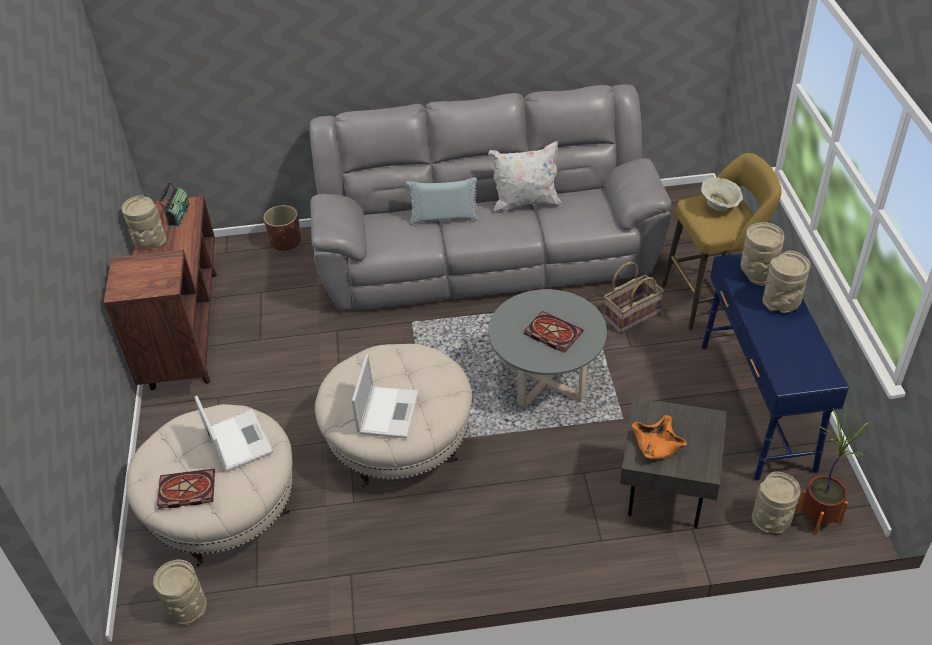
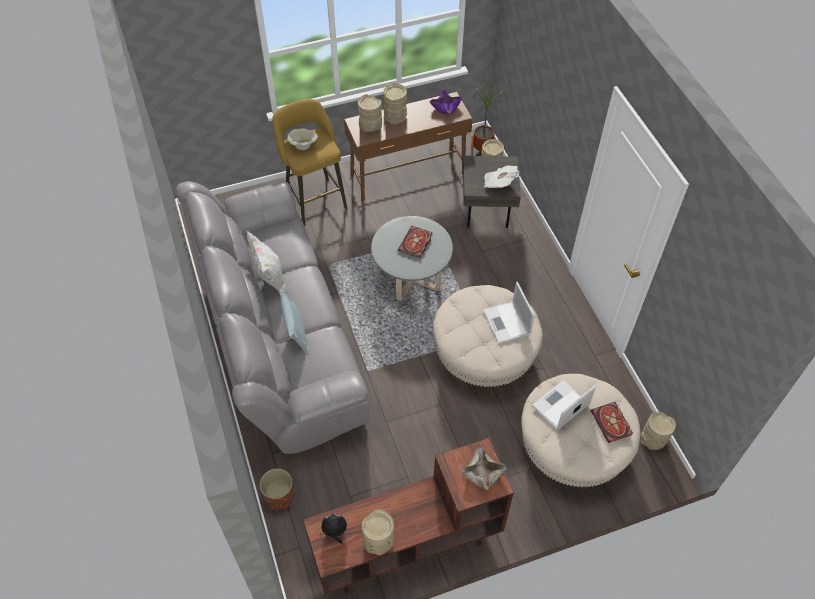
camera: 105 degrees left, 10 degrees up
radio [159,181,189,226] -> plush toy [320,514,347,544]
laptop [352,354,419,438] -> laptop turned 105 degrees counterclockwise [483,282,535,344]
basket [603,262,664,334] -> none
orange bowl [632,415,687,459] -> newspaper [484,165,519,188]
blue console table [702,253,849,480] -> brown console table [344,92,473,202]
none -> purple bowl [430,90,462,114]
none -> beige bowl [461,447,507,490]

